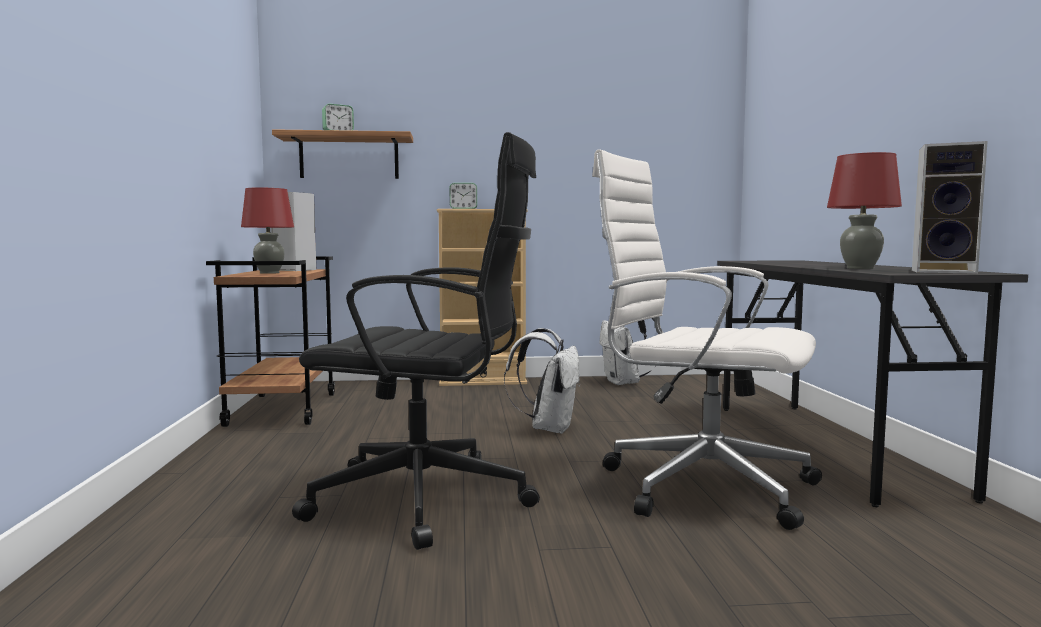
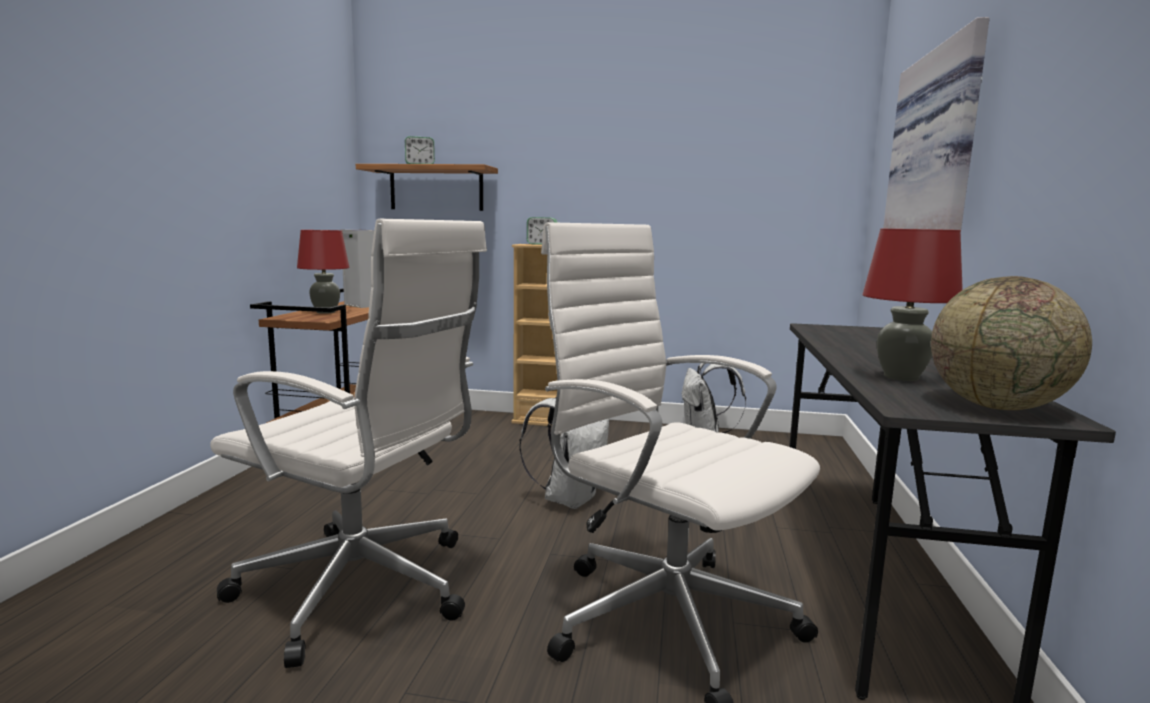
camera: 15 degrees right, 5 degrees up
black office chair [292,132,540,550] -> white office chair [210,219,487,668]
speaker [912,141,988,274] -> globe [931,276,1092,410]
none -> picture [883,17,990,230]

